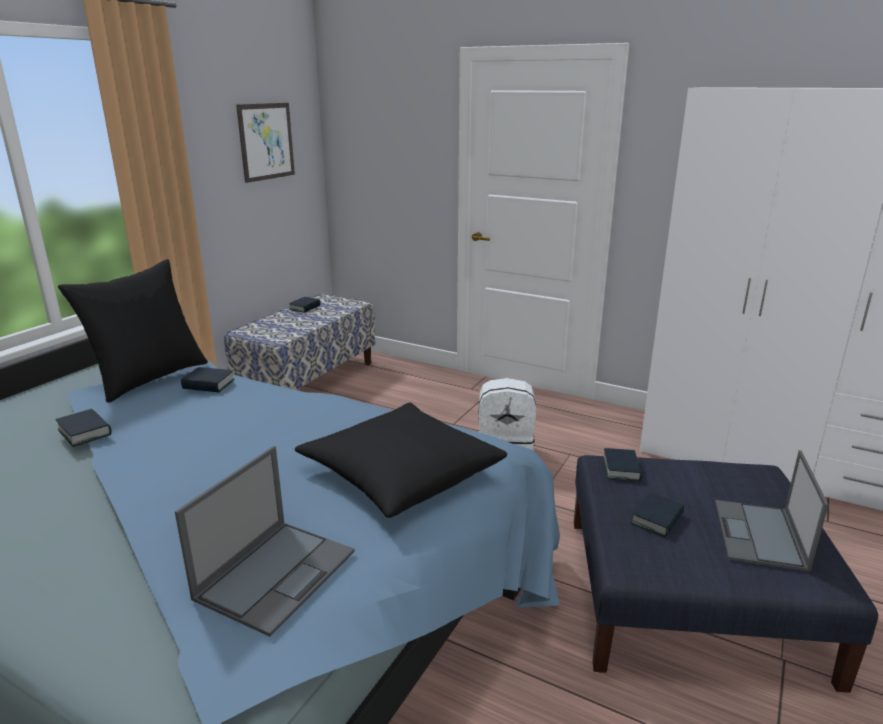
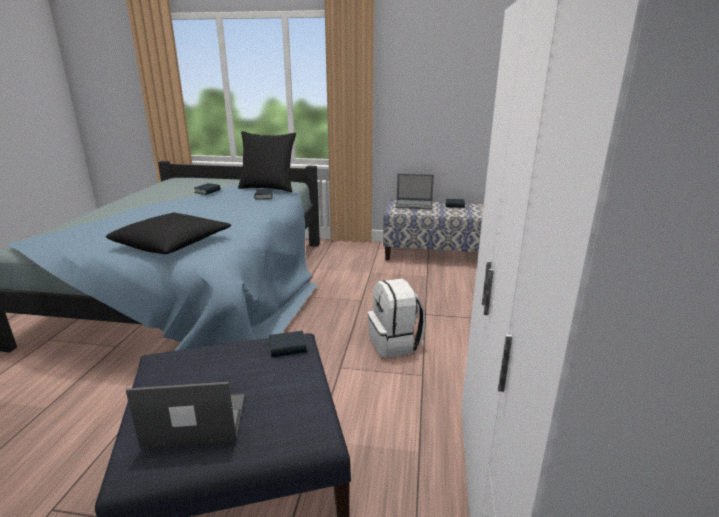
camera: 70 degrees right, 0 degrees up
laptop [175,446,355,637] -> laptop moved to [395,174,434,209]
picture [236,103,295,183] -> none
book [630,492,684,537] -> none

